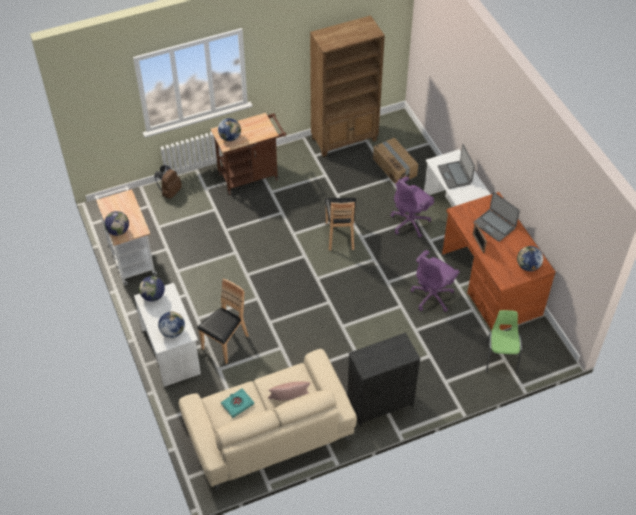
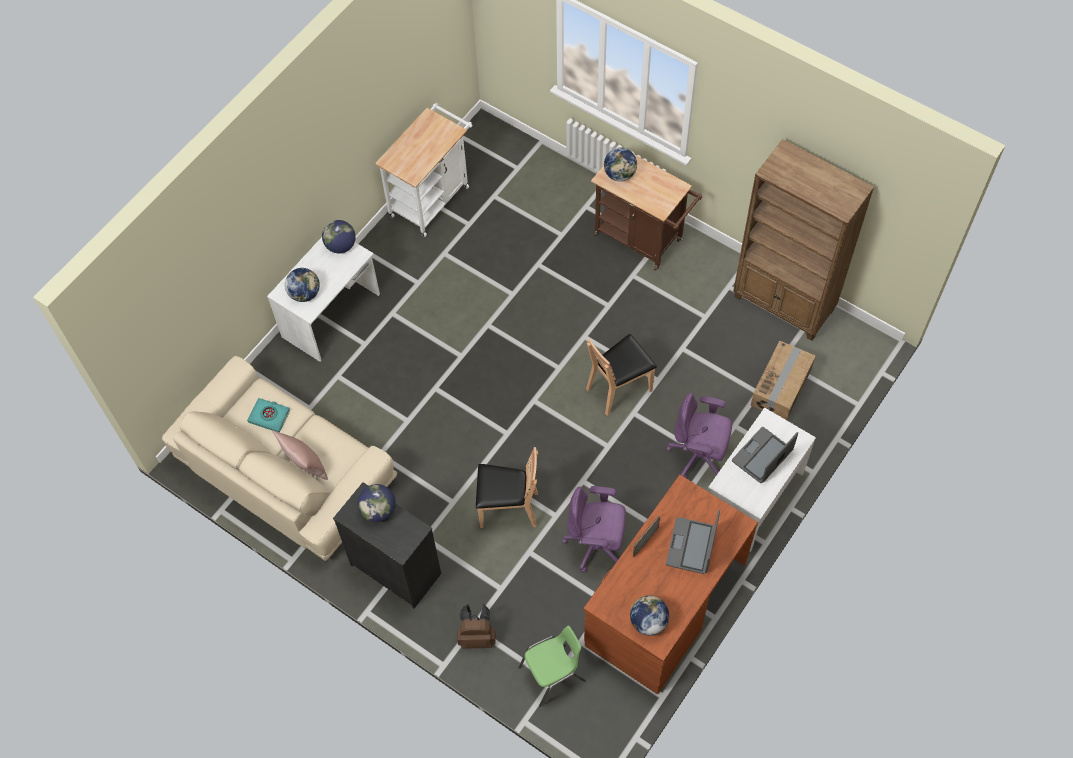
camera: 60 degrees right, 10 degrees up
globe [104,211,129,236] -> globe moved to [358,484,396,522]
brown backpack [154,165,182,199] -> brown backpack moved to [457,604,496,649]
brown chair [197,278,249,364] -> brown chair moved to [476,447,538,528]

